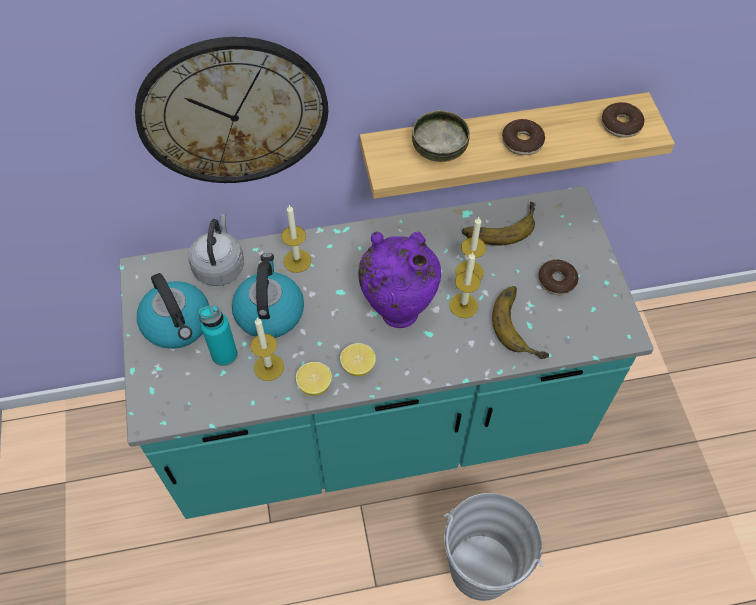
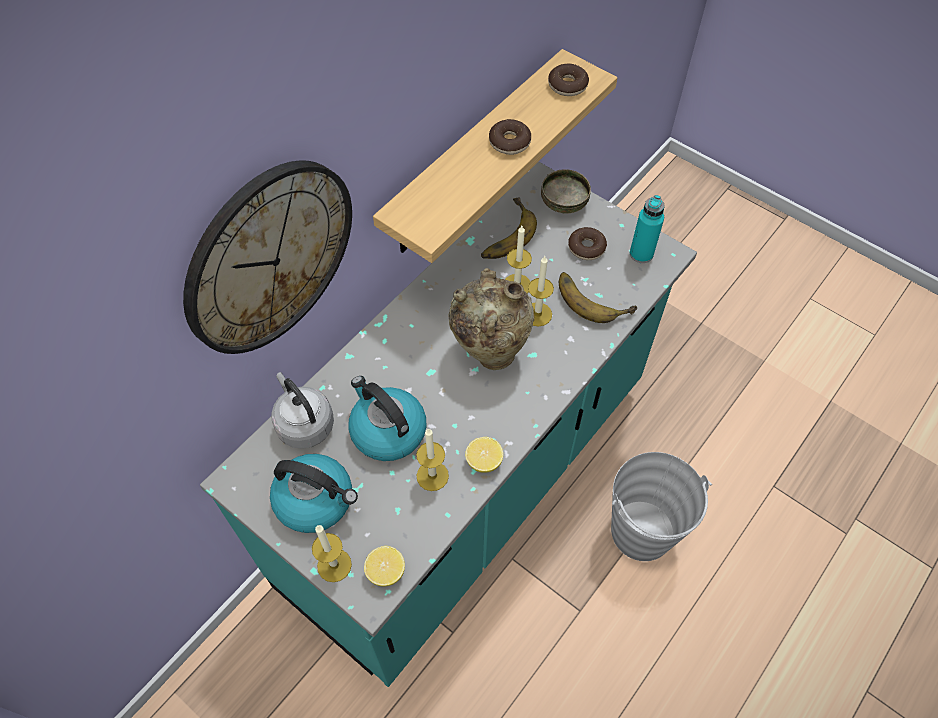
camera: 40 degrees left, 0 degrees up
turquoise bottle [199,305,238,366] -> turquoise bottle moved to [630,195,665,263]
candle [281,205,311,273] -> candle moved to [312,525,352,582]
lemon [340,343,376,376] -> lemon moved to [364,546,405,586]
purple vase [358,232,441,328] -> beige vase [449,268,534,370]
bowl [412,110,470,162] -> bowl moved to [541,169,591,213]

